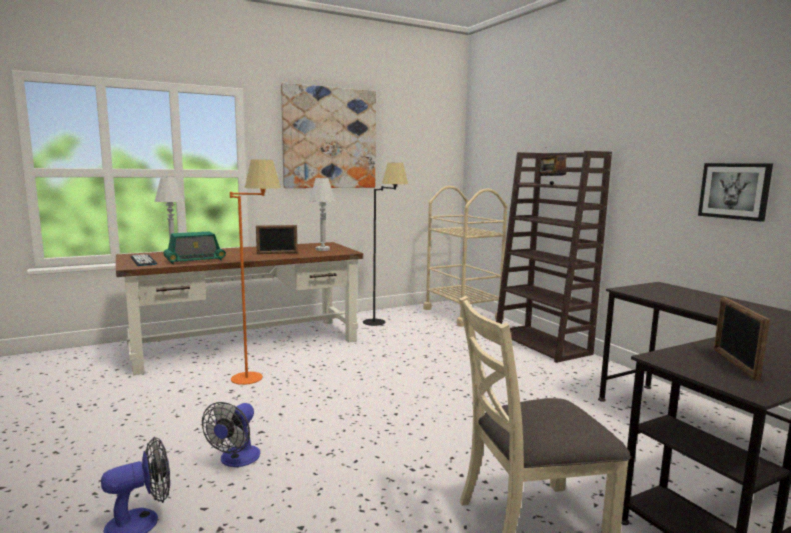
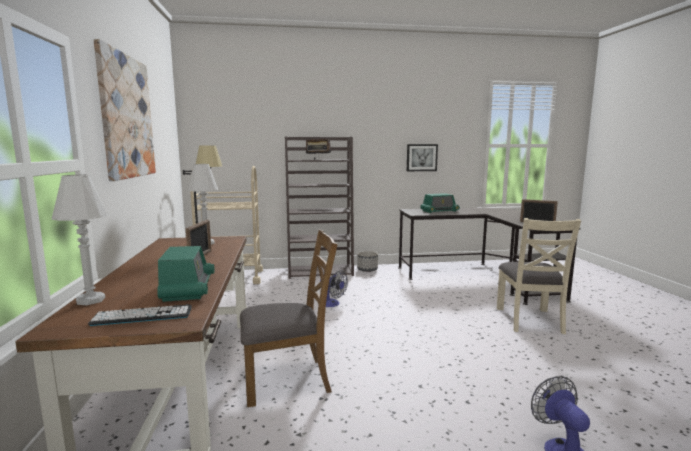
camera: 70 degrees left, 0 degrees up
fan [202,402,260,467] -> fan moved to [320,270,348,307]
orange floor lamp [230,160,281,385] -> brown chair [240,229,338,407]
none -> planter [357,251,378,272]
none -> radio [420,193,460,213]

